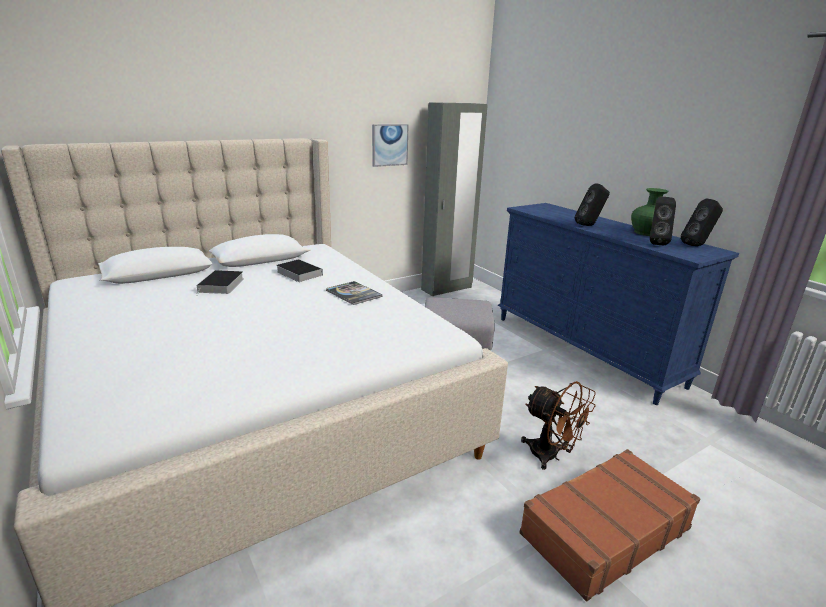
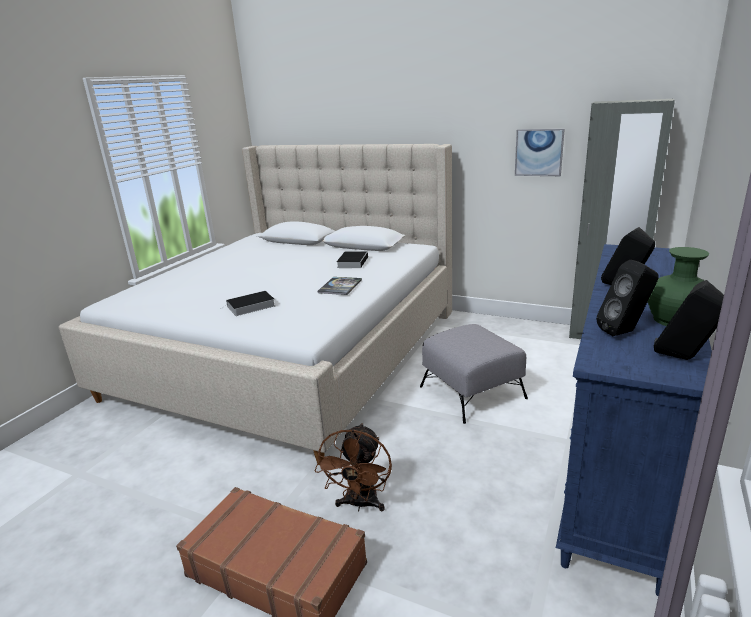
camera: 60 degrees right, 0 degrees up
book [196,270,243,295] -> book moved to [222,291,275,316]

